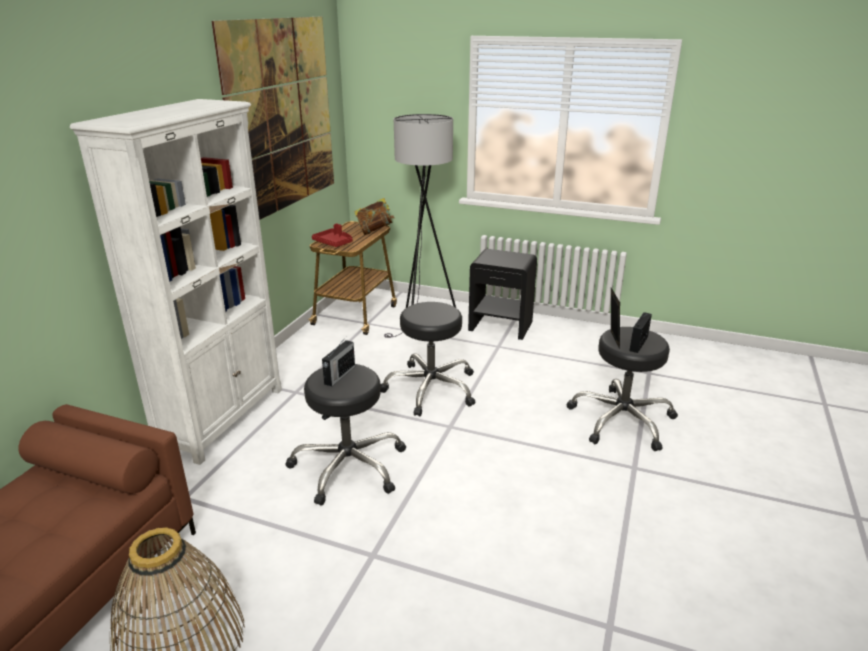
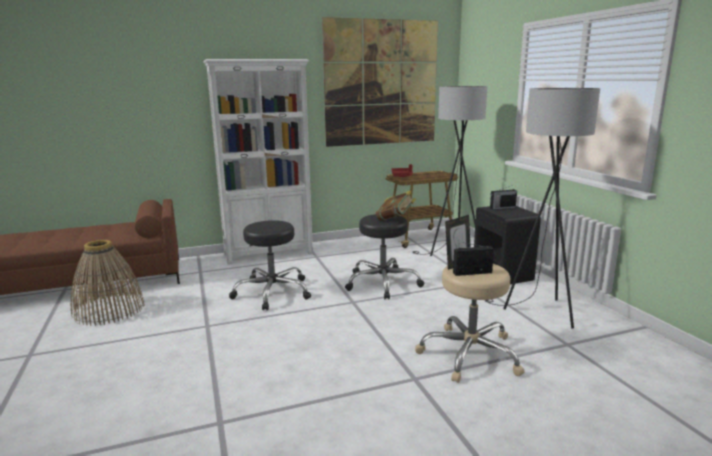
camera: 50 degrees right, 10 degrees down
radio [322,337,355,387] -> radio moved to [490,186,517,210]
book [354,198,394,235] -> book moved to [376,190,416,221]
black stool [566,327,678,451] -> beige stool [415,264,525,383]
none -> grey floor lamp [485,88,600,328]

